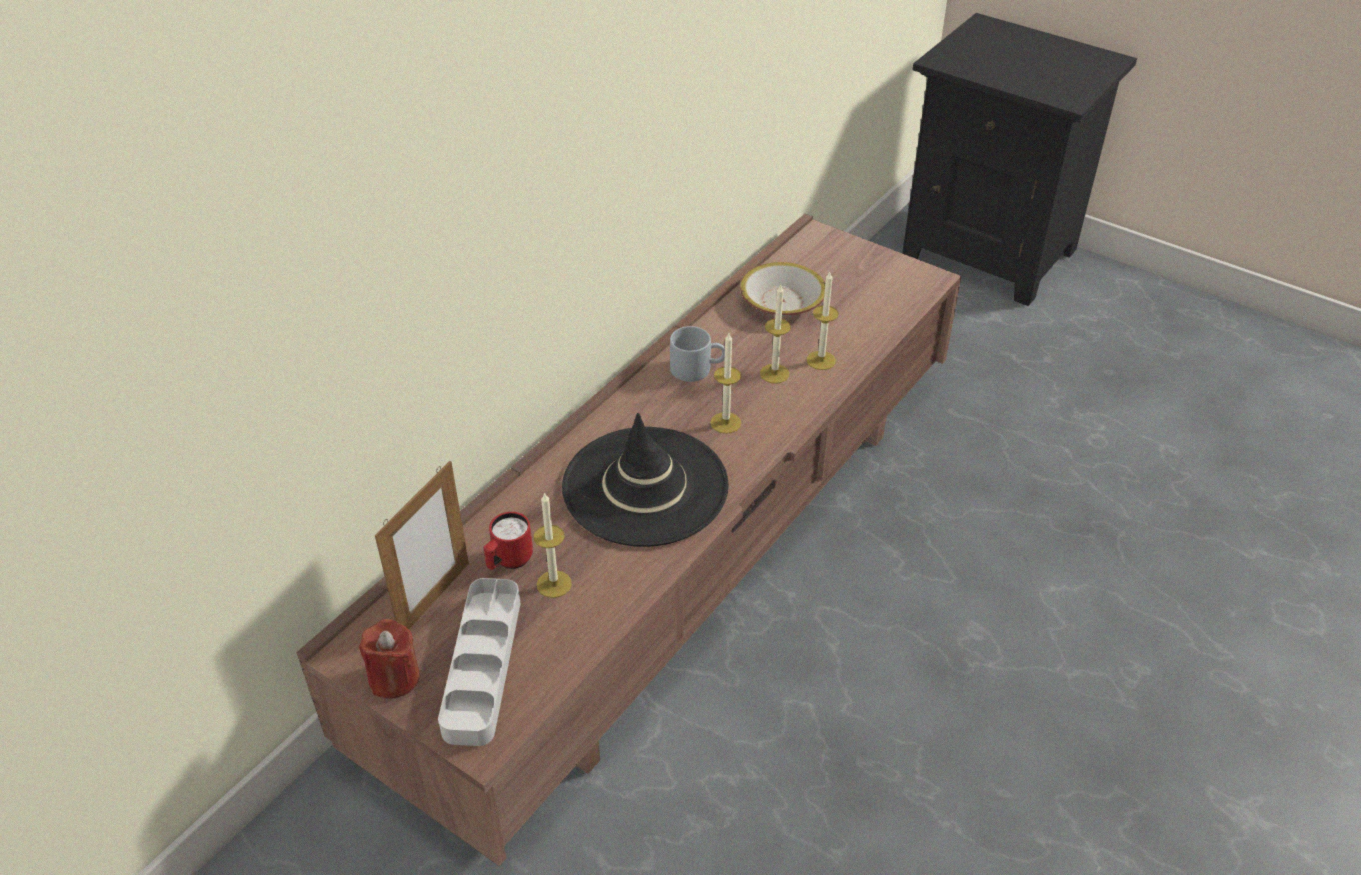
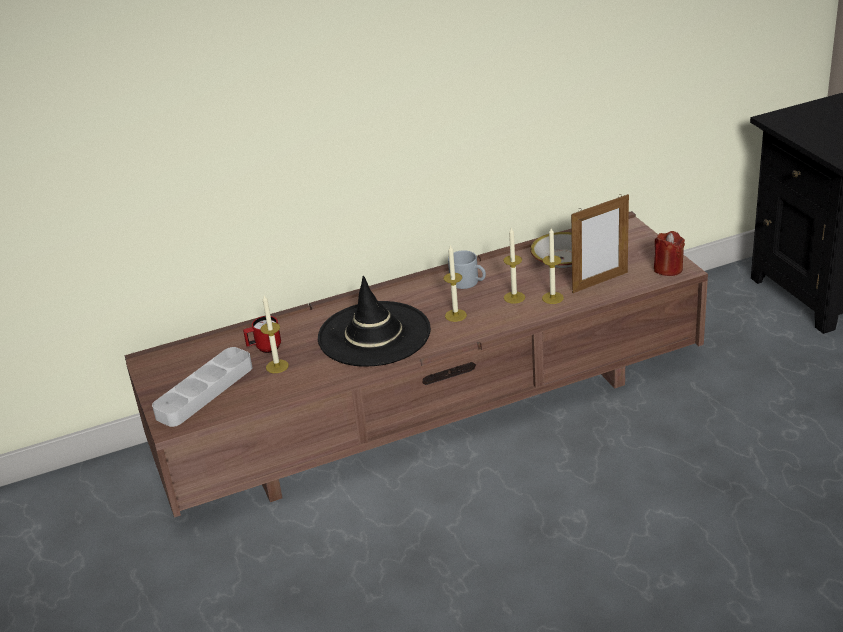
camera: 35 degrees right, 10 degrees down
red candle [359,619,420,699] -> red candle moved to [654,231,685,276]
picture frame [375,461,469,629] -> picture frame moved to [571,194,629,293]

